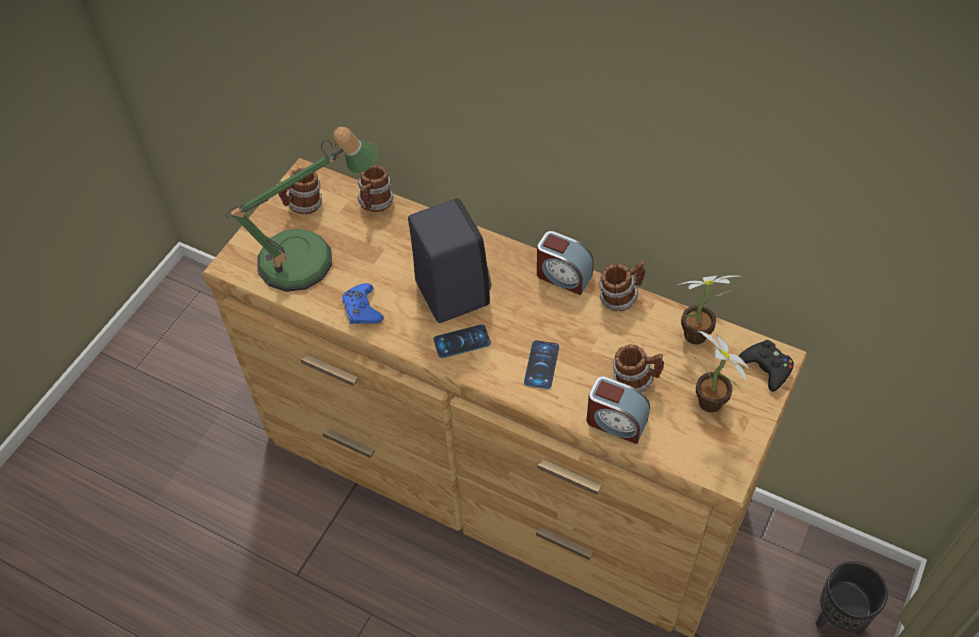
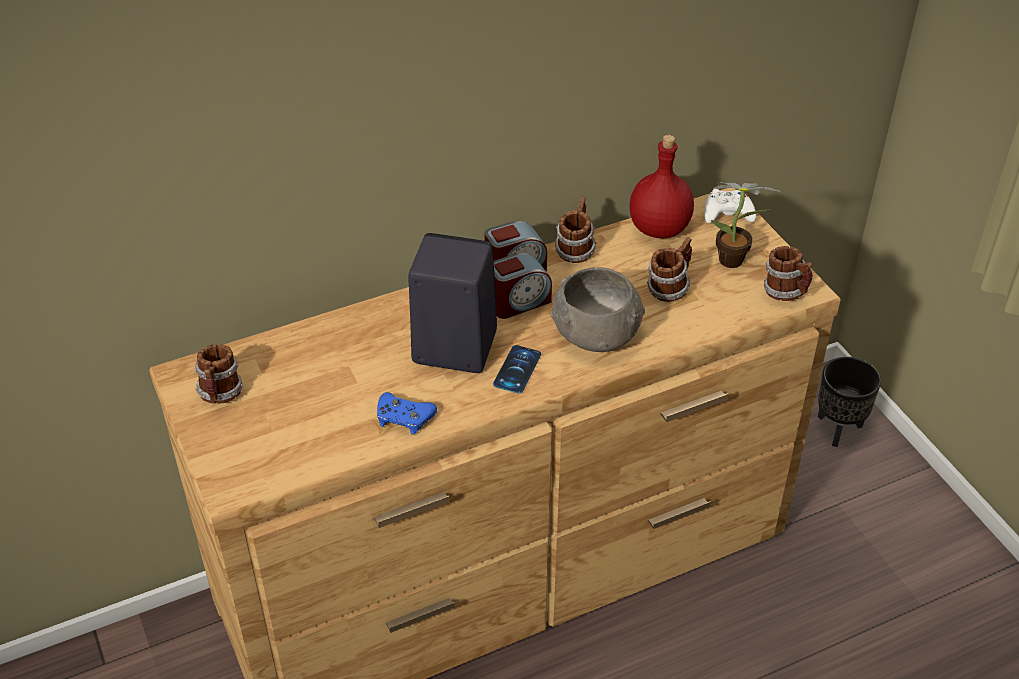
camera: 55 degrees left, 10 degrees down
table lamp [226,126,378,292] -> none
mug [357,165,393,212] -> mug moved to [764,246,813,301]
phone [524,340,559,389] -> grey bowl [550,267,645,352]
alarm clock [587,376,650,444] -> alarm clock moved to [494,253,552,319]
potted plant [675,275,739,344] -> red bottle [630,135,694,238]
black game controller [739,340,794,392] -> white game controller [704,189,756,223]

